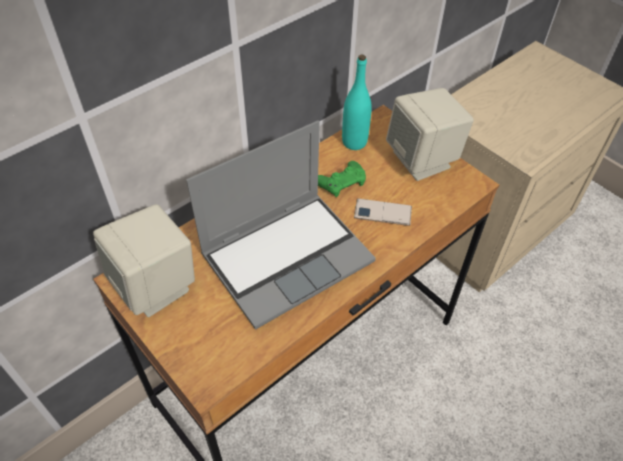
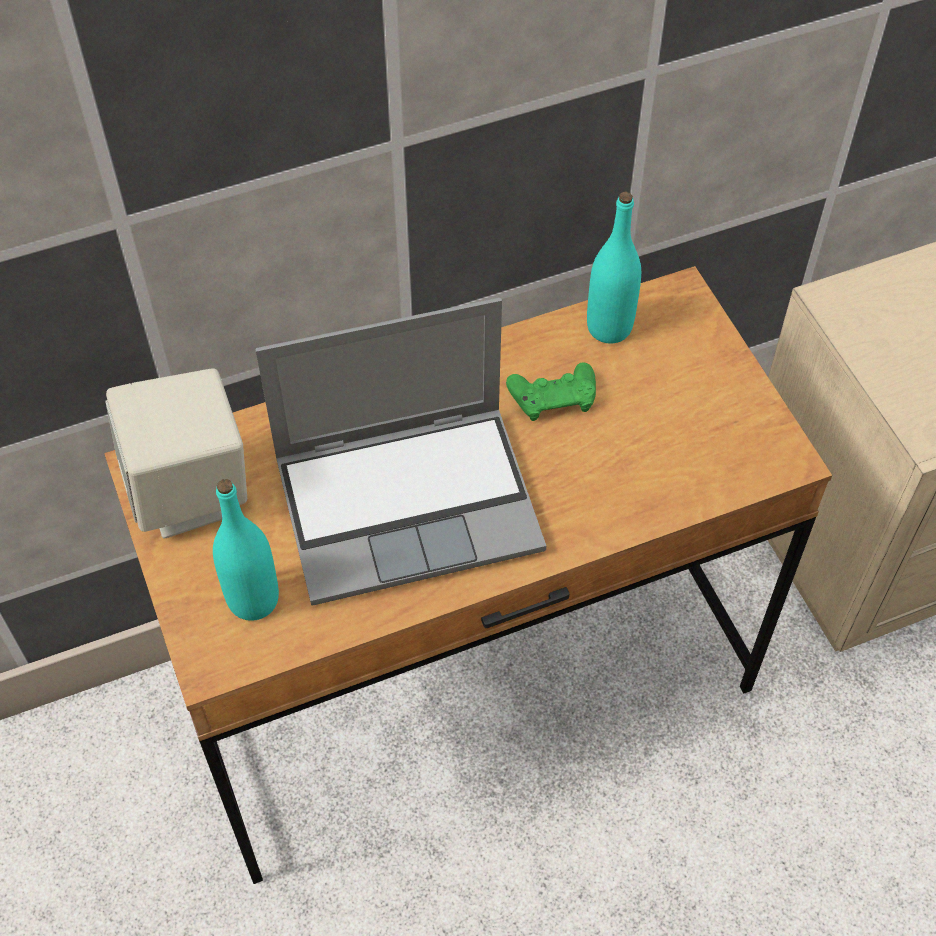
camera: 20 degrees right, 5 degrees up
phone [354,199,412,226] -> none
beige speaker [386,88,474,181] -> none
none -> turquoise bottle [213,479,279,621]

